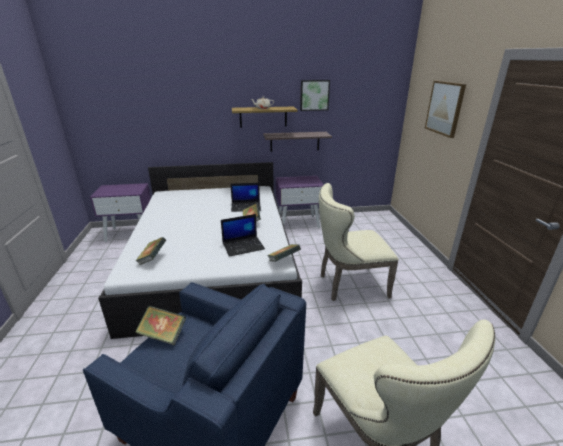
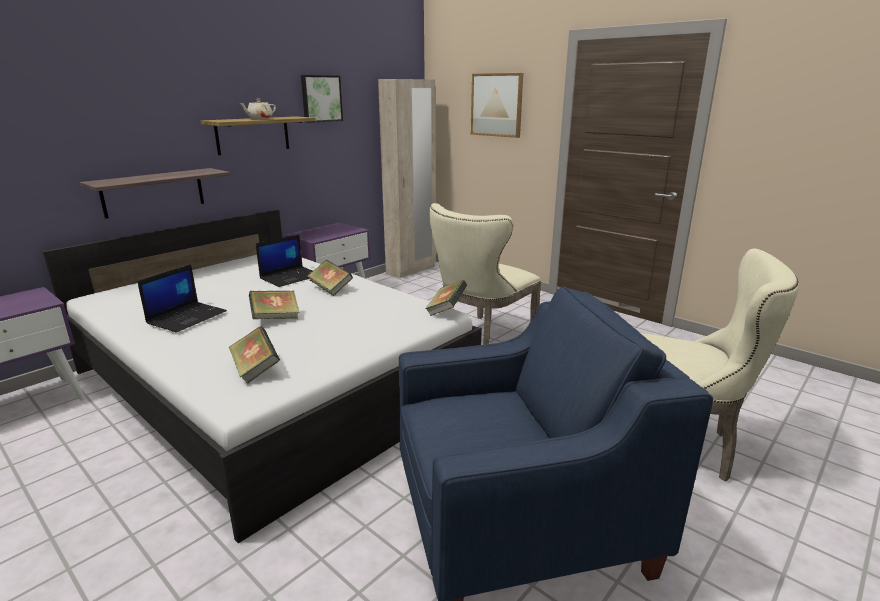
camera: 40 degrees left, 5 degrees down
book [135,306,186,345] -> book moved to [249,291,300,319]
laptop [221,214,265,257] -> laptop moved to [137,264,227,333]
shelf [263,132,332,152] -> shelf moved to [80,168,230,219]
none -> beige wardrobe [378,79,436,278]

